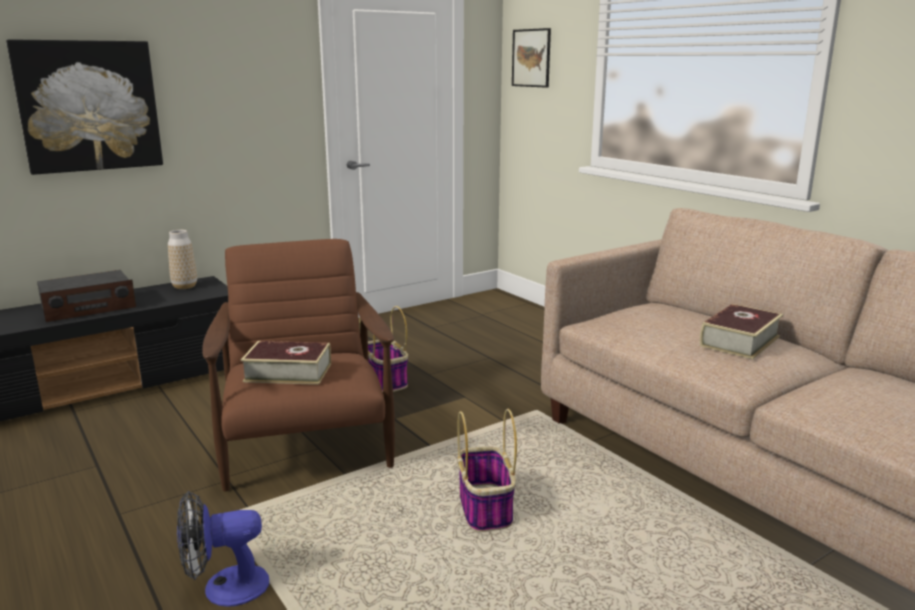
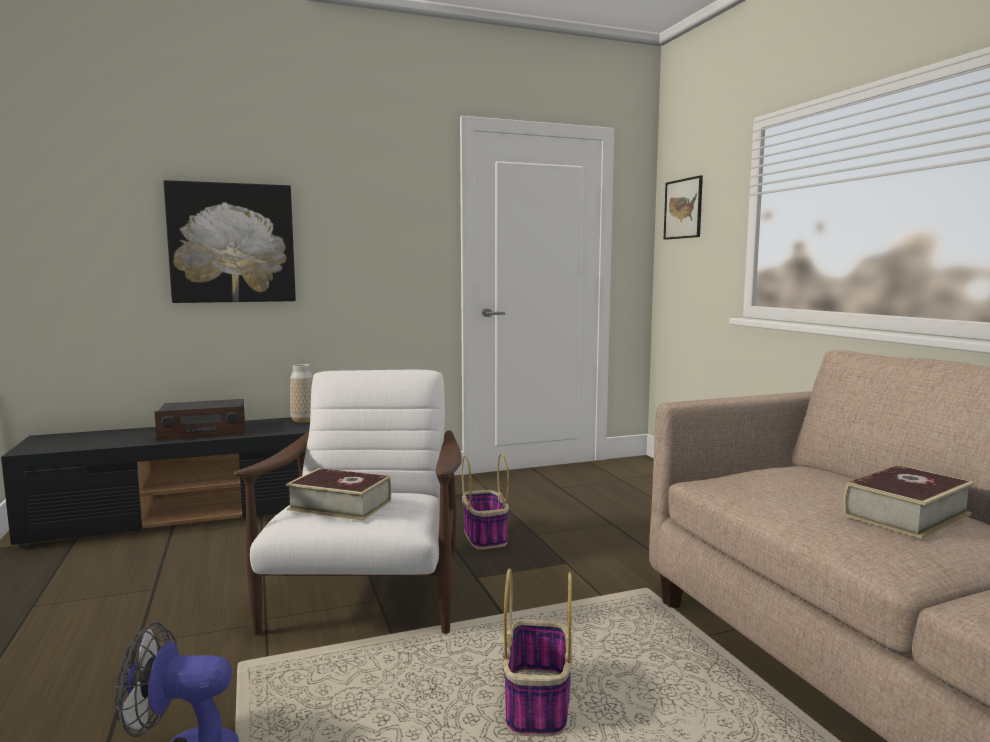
camera: 15 degrees right, 10 degrees down
brown armchair [202,239,395,491] -> white armchair [233,370,462,635]

